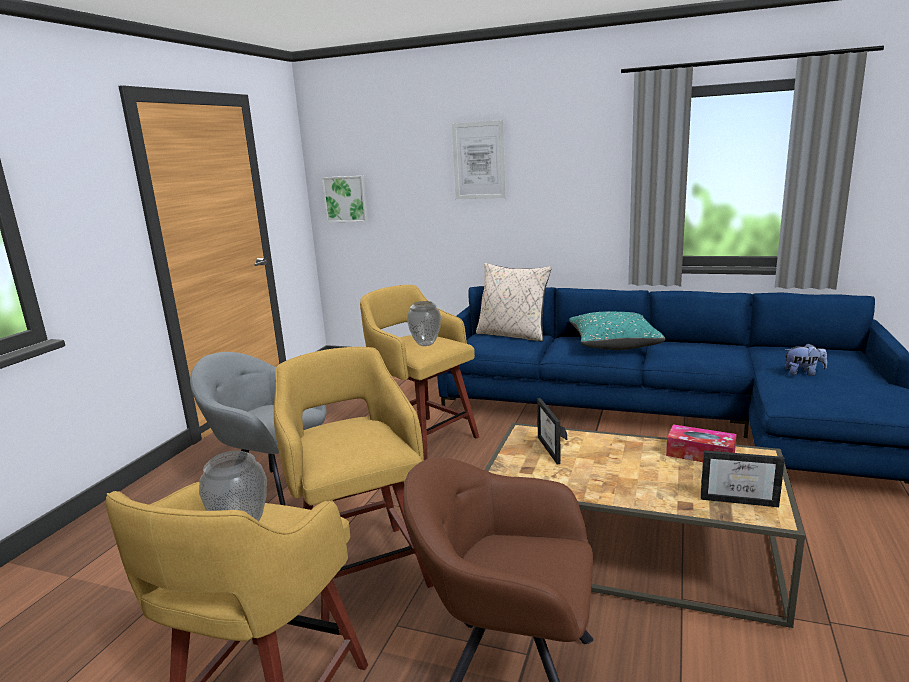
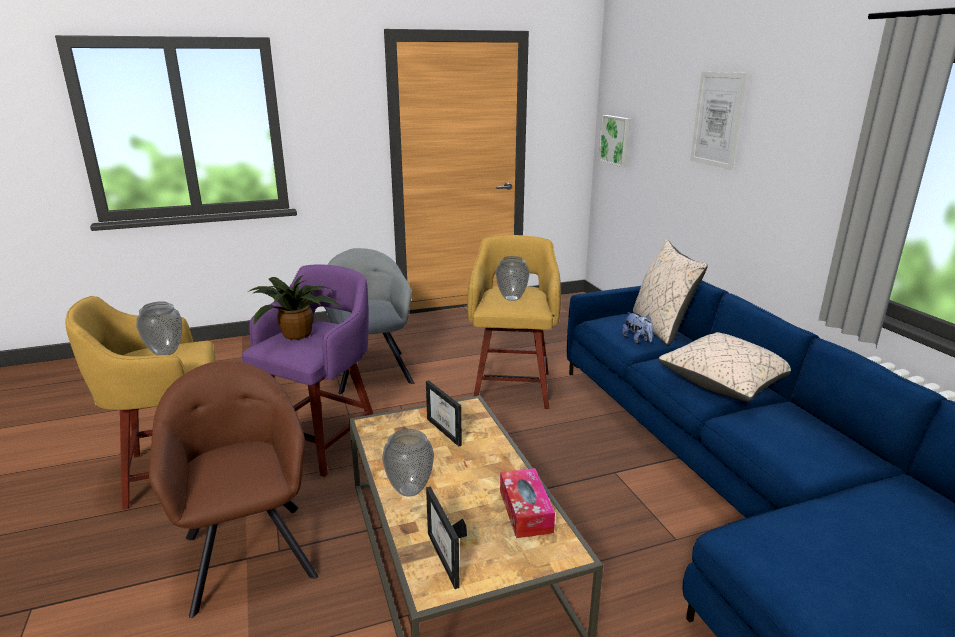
camera: 50 degrees right, 5 degrees up
yellow stool [274,347,433,622] -> purple stool [242,264,373,477]
picture frame [537,398,567,464] -> picture frame turned 75 degrees counterclockwise [426,380,462,447]
turquoise pillow [569,312,665,350] -> beige pillow [658,332,791,402]
plush toy [785,343,827,376] -> plush toy moved to [622,312,653,344]
none -> potted plant [248,275,341,340]
none -> vase [382,429,434,496]

